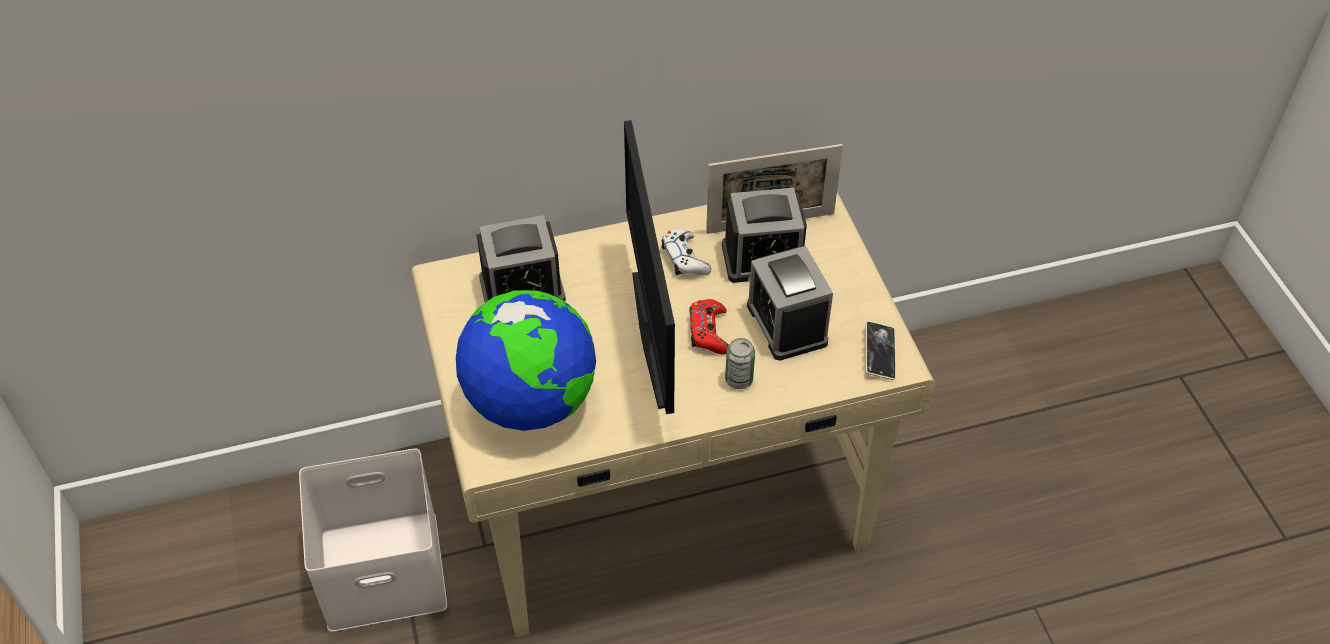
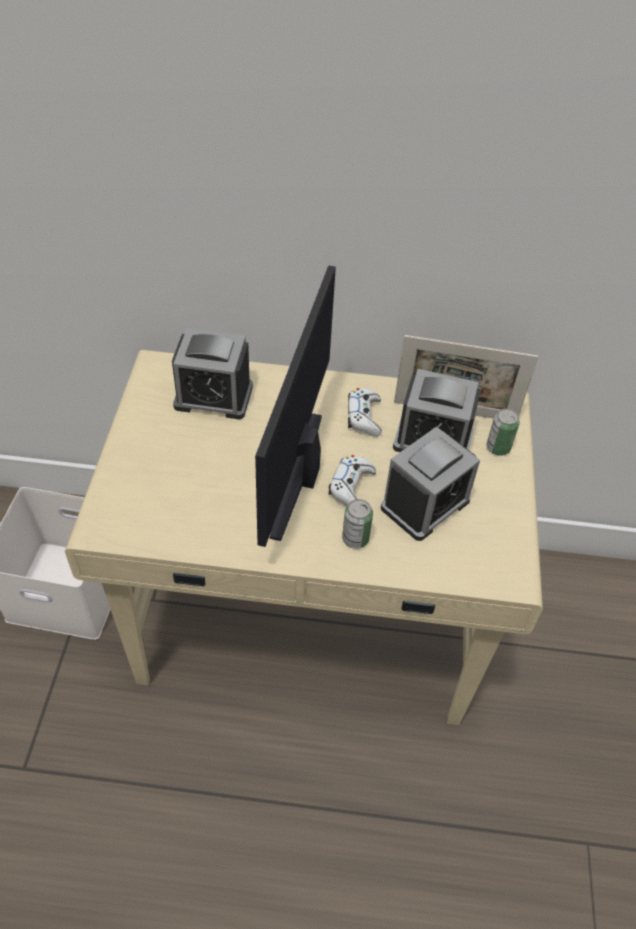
camera: 20 degrees right, 0 degrees up
globe [456,290,596,431] -> none
red game controller [689,299,729,354] -> white game controller [328,455,376,507]
alarm clock [747,246,833,361] -> alarm clock turned 135 degrees counterclockwise [381,427,480,541]
phone [865,322,896,380] -> none
none -> can [486,408,520,456]

